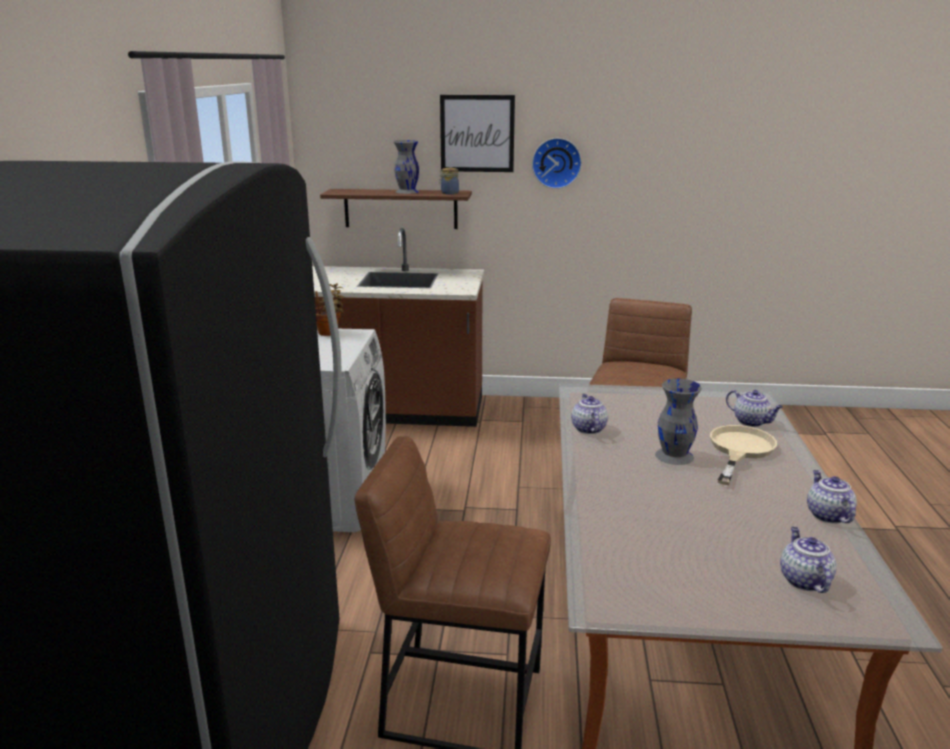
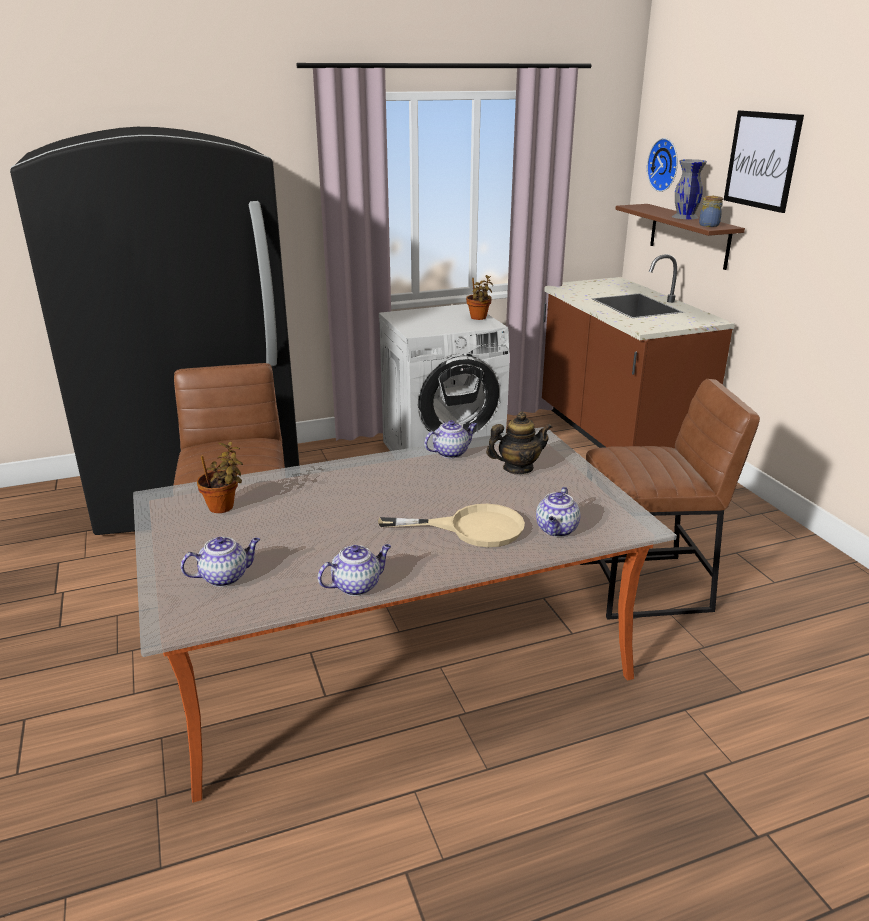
camera: 65 degrees right, 5 degrees up
wall clock [532,138,582,189] -> wall clock moved to [647,138,678,192]
grey vase [655,379,702,465] -> none
none -> potted plant [197,442,243,513]
none -> teapot [486,412,552,474]

